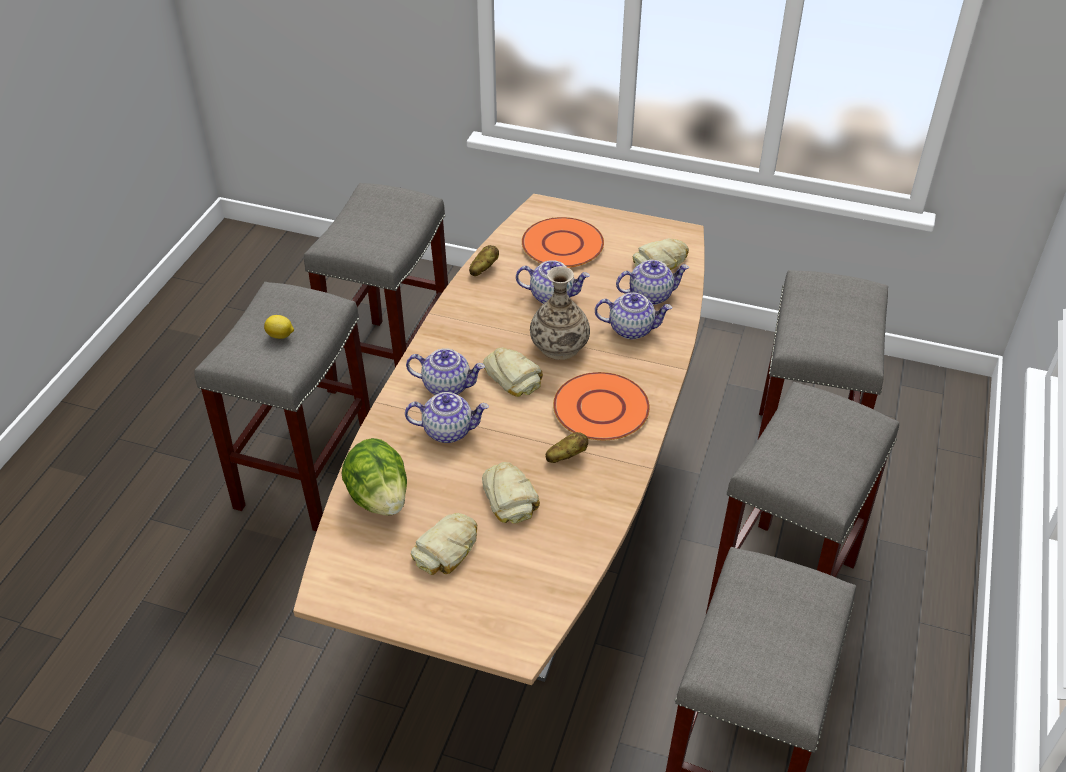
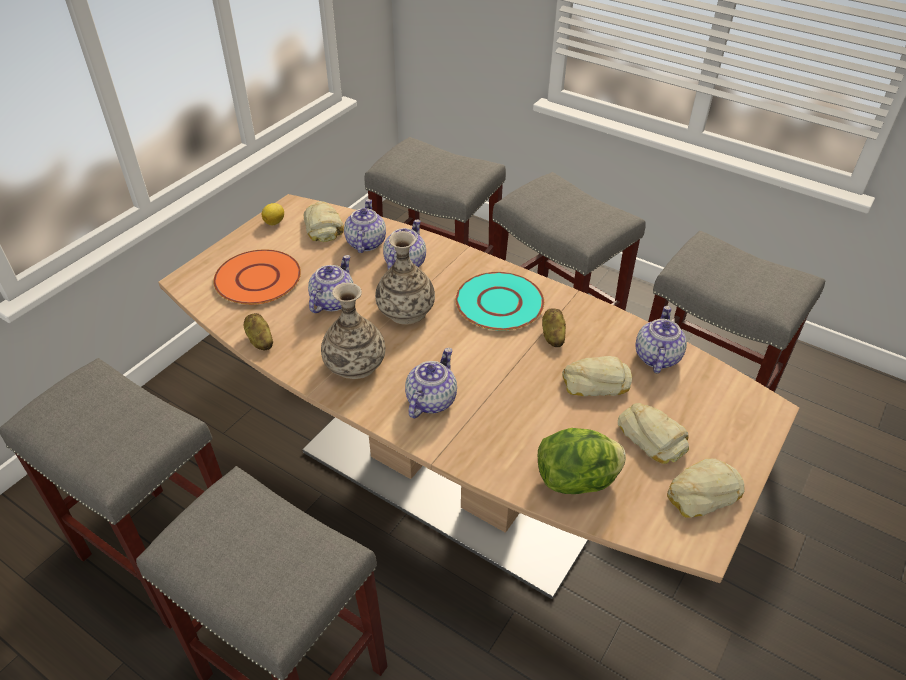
camera: 75 degrees left, 0 degrees up
lemon [264,315,294,339] -> lemon moved to [262,203,284,225]
teapot [405,392,489,443] -> teapot moved to [636,306,687,373]
bread [483,347,543,397] -> bread moved to [667,458,745,518]
orange plate [553,372,650,440] -> turquoise plate [456,272,544,331]
none -> vase [321,283,385,379]

